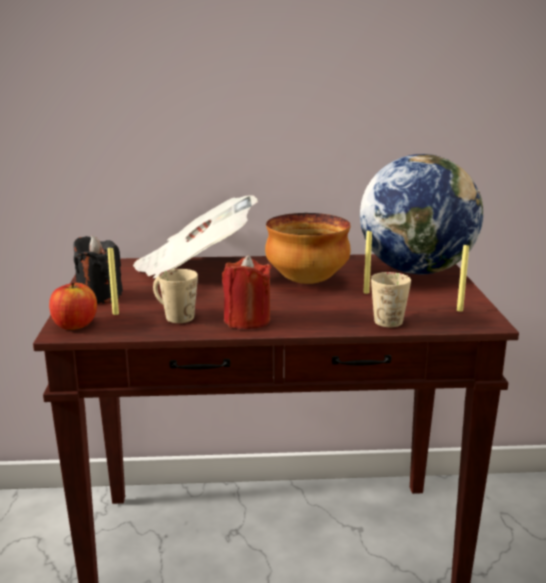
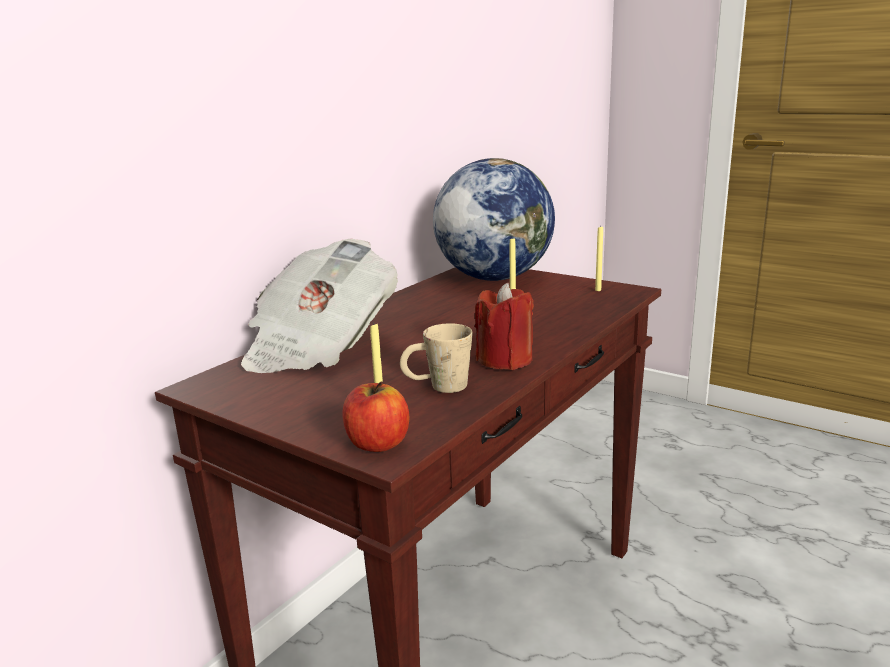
camera: 50 degrees left, 0 degrees up
black candle [74,236,123,304] -> none
bowl [265,213,351,284] -> none
beige mug [371,272,411,327] -> none

